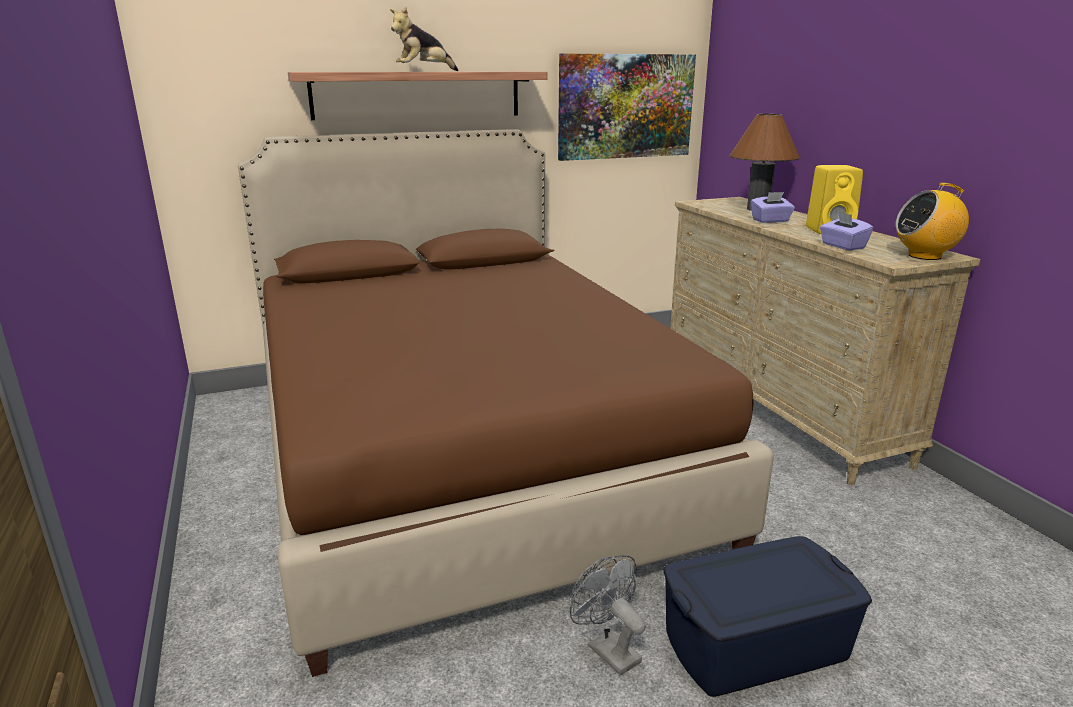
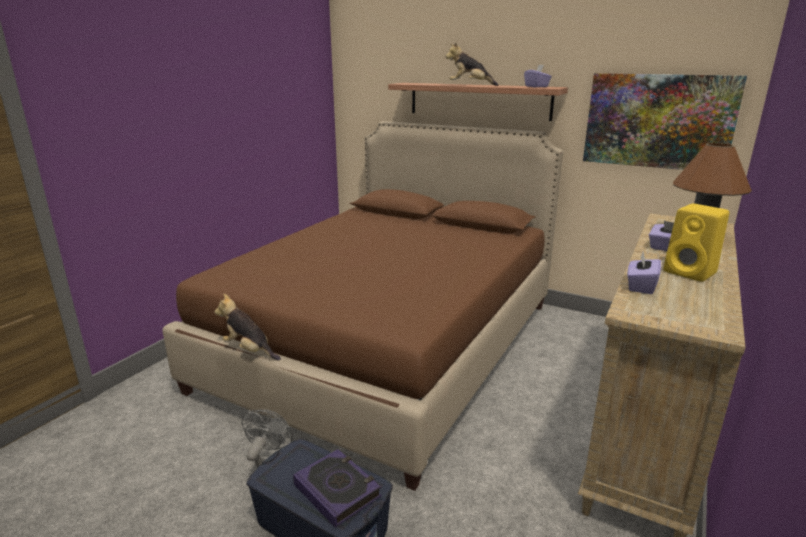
camera: 50 degrees right, 0 degrees up
radio [896,183,969,260] -> none
none -> plush toy [214,294,281,361]
none -> book [293,449,381,527]
none -> purple tissue box [524,65,552,87]

